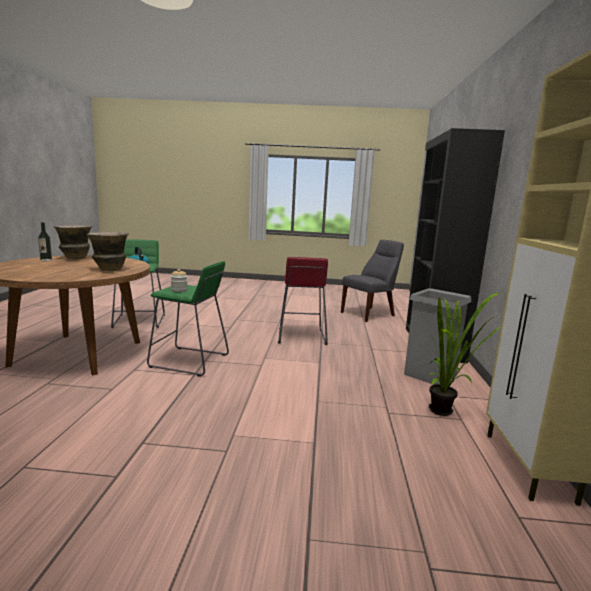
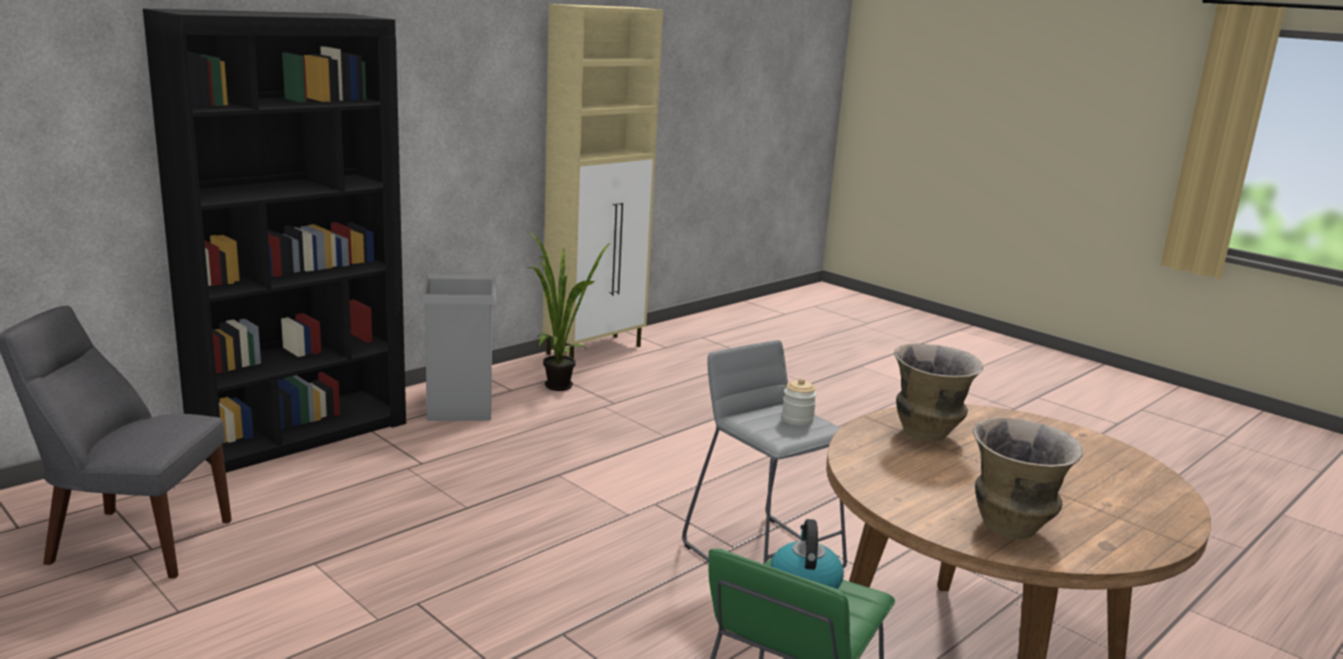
camera: 140 degrees left, 5 degrees up
bottle [38,222,52,261] -> none
green stool [147,261,229,377] -> grey stool [682,340,847,568]
red stool [278,257,328,345] -> none

